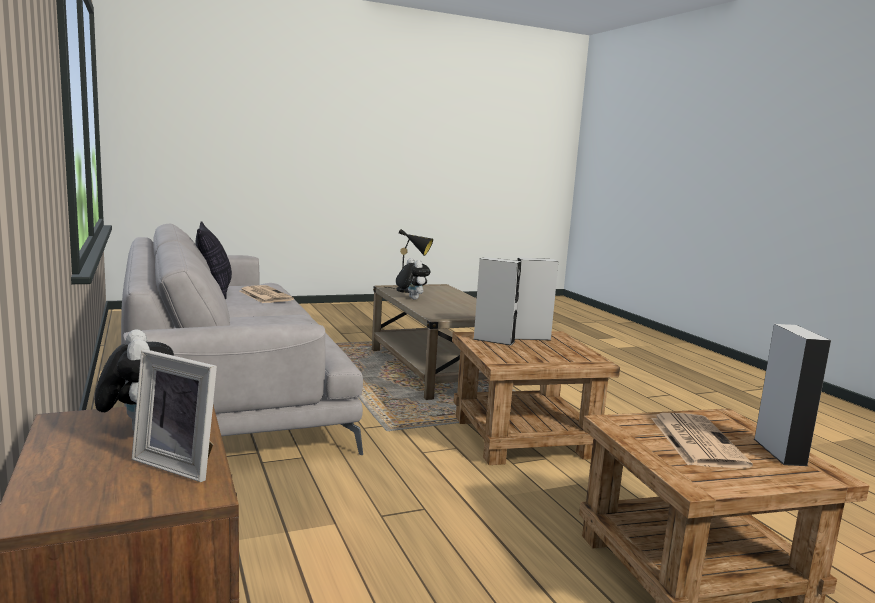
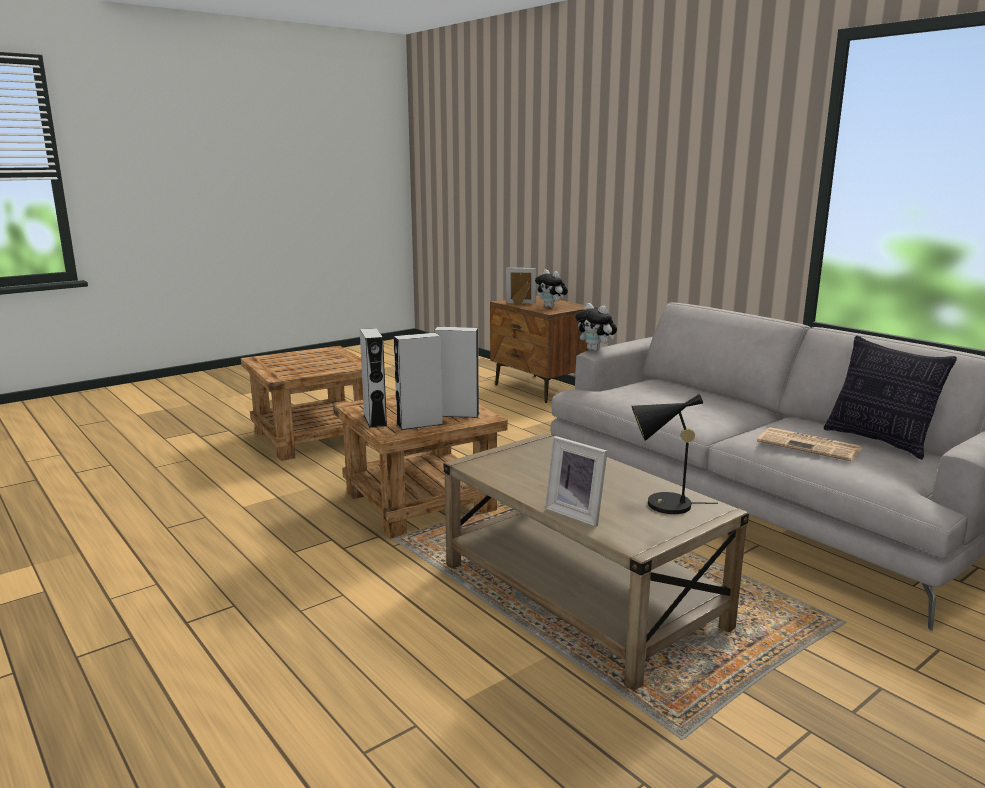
camera: 165 degrees right, 5 degrees up
plush toy [396,258,430,300] -> plush toy moved to [575,303,617,351]
newspaper [651,413,753,468] -> none
grey speaker [754,324,831,466] -> grey speaker moved to [360,328,387,428]
none -> picture frame [545,436,608,527]

